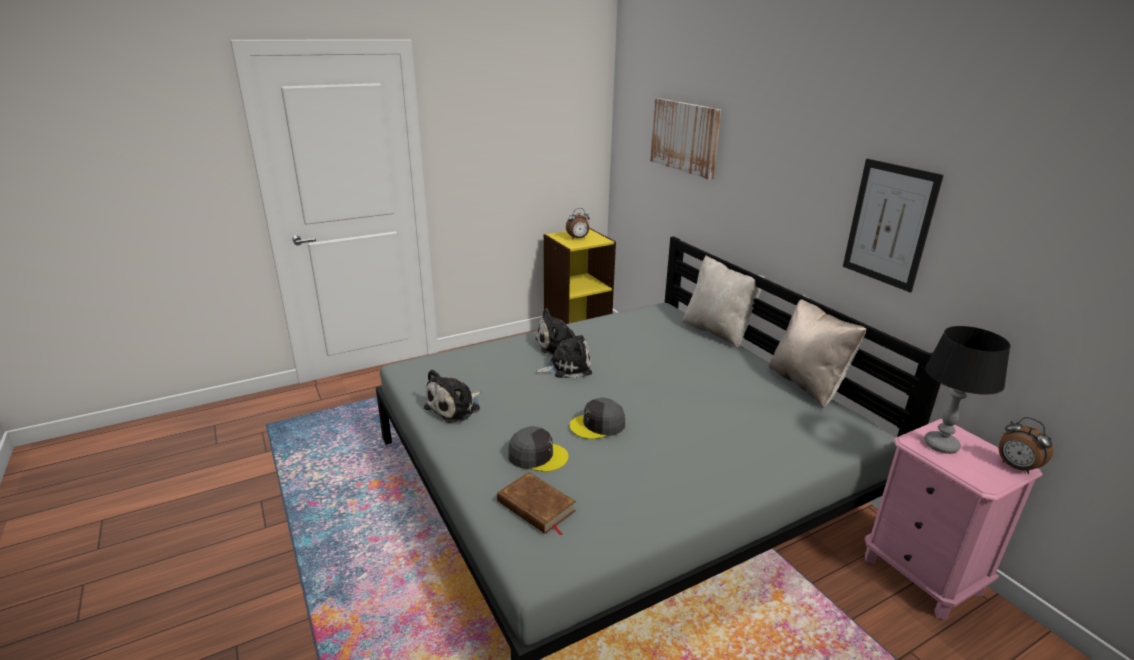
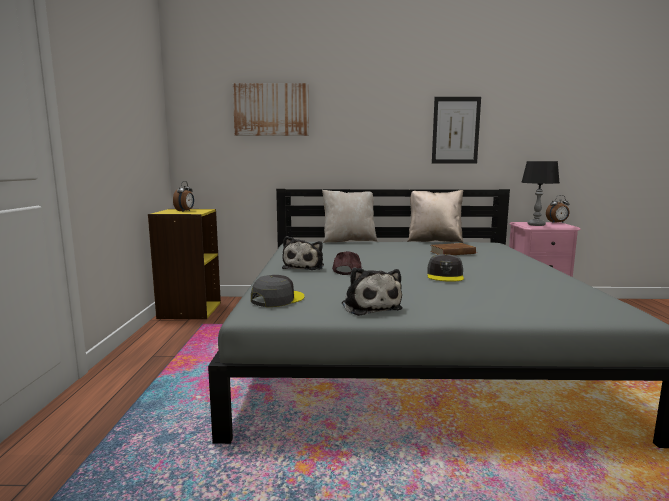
camera: 60 degrees left, 15 degrees down
brown book [497,472,576,536] -> brown book moved to [430,243,478,255]
grey cap [508,426,569,472] -> grey cap moved to [251,275,305,307]
plush toy [535,330,592,378] -> brown cap [332,251,362,275]

